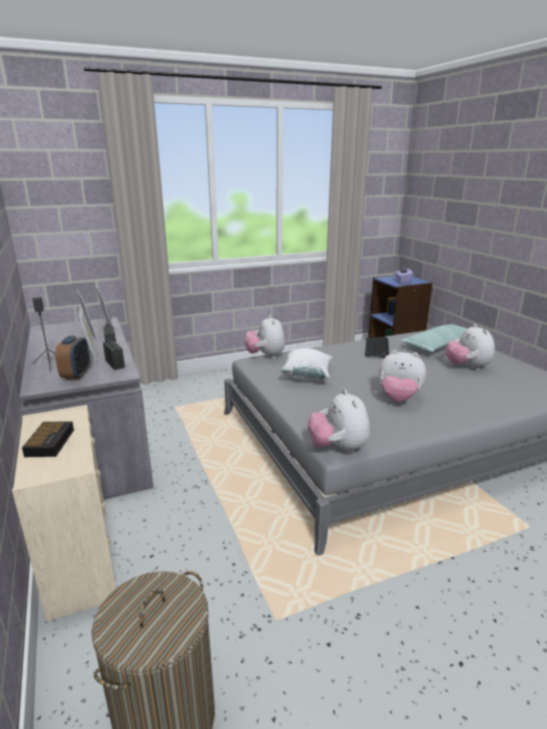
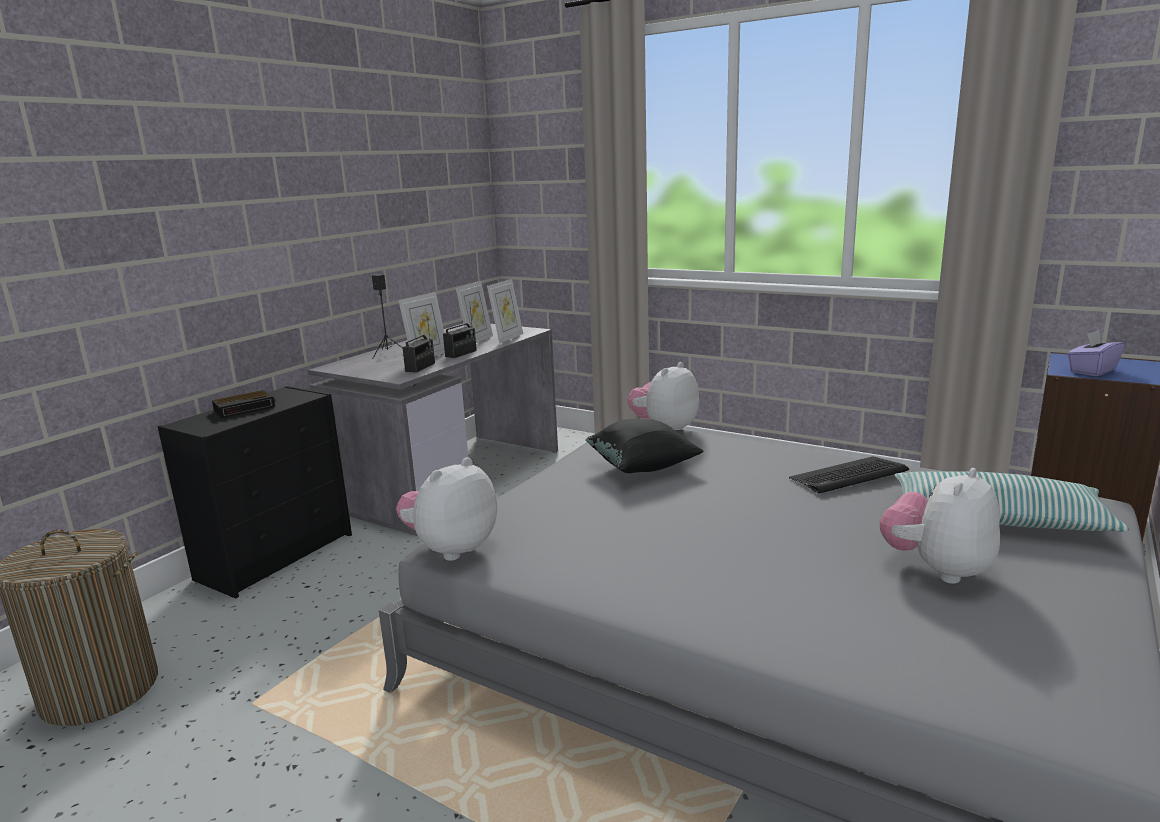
camera: 55 degrees right, 5 degrees down
beige dresser [12,405,116,622] -> black dresser [158,386,352,598]
alarm clock [55,336,90,379] -> none
white pillow [281,348,332,380] -> black pillow [585,419,704,473]
plush toy [379,350,426,402] -> none

